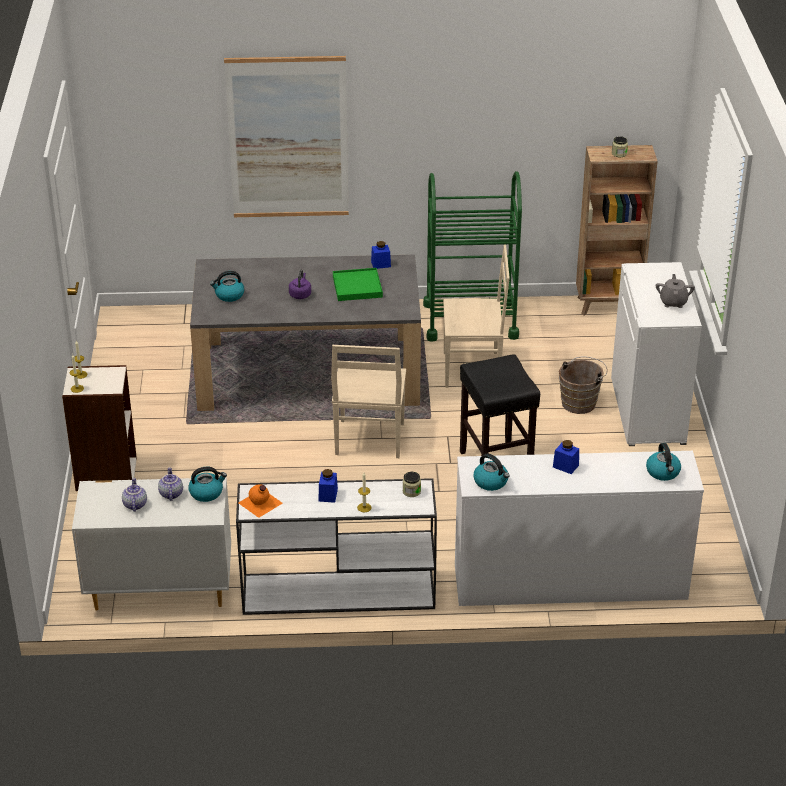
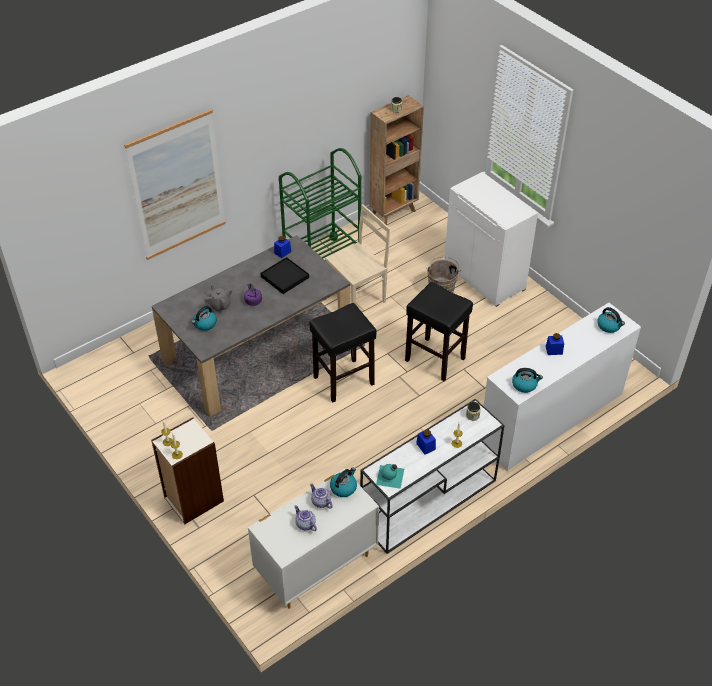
camera: 35 degrees left, 10 degrees up
orange bottle [239,484,283,518] -> turquoise bottle [376,464,404,489]
beige chair [331,345,406,458] -> black stool [309,303,376,403]
green tray [333,268,383,301] -> black tray [260,257,309,294]
grey teapot [656,274,695,308] -> grey teapot moved to [205,285,232,312]

